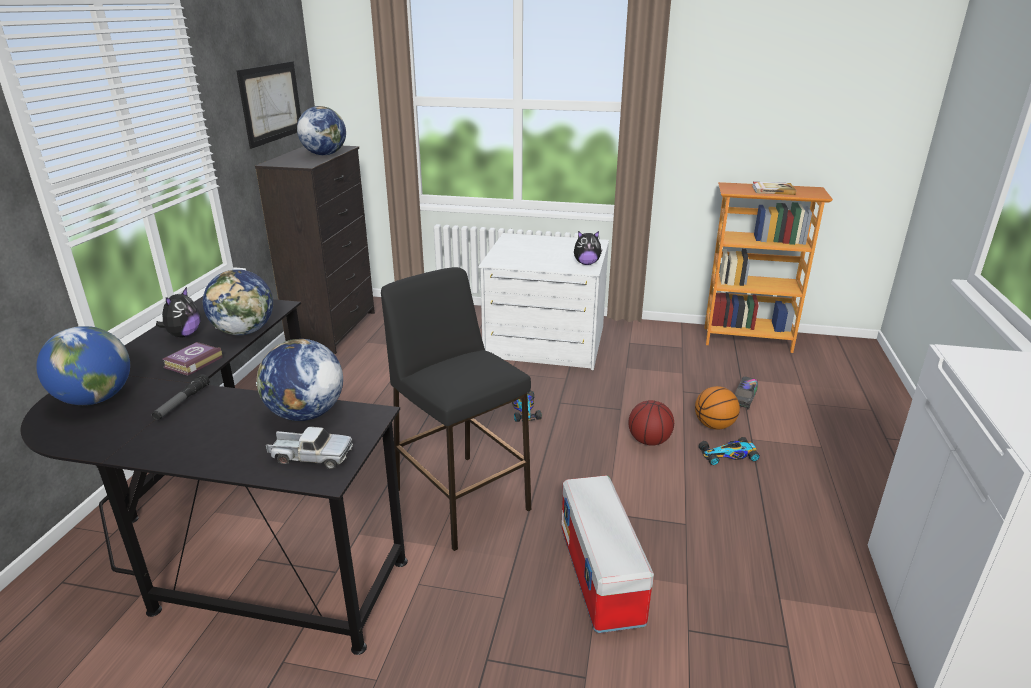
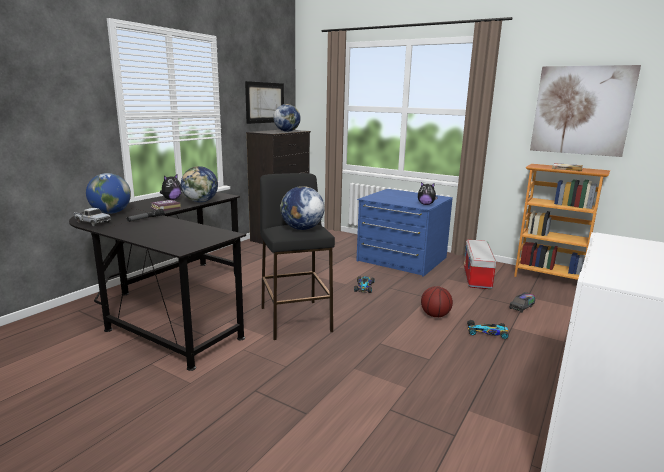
camera: 20 degrees right, 10 degrees down
globe [256,339,343,421] -> globe moved to [280,186,324,230]
toy truck [266,427,353,469] -> toy truck moved to [74,208,111,226]
white dresser [478,233,609,370] -> blue dresser [356,189,453,277]
storage box [562,475,654,633] -> storage box moved to [464,240,496,289]
basketball [695,386,740,429] -> none
none -> picture [530,65,641,157]

